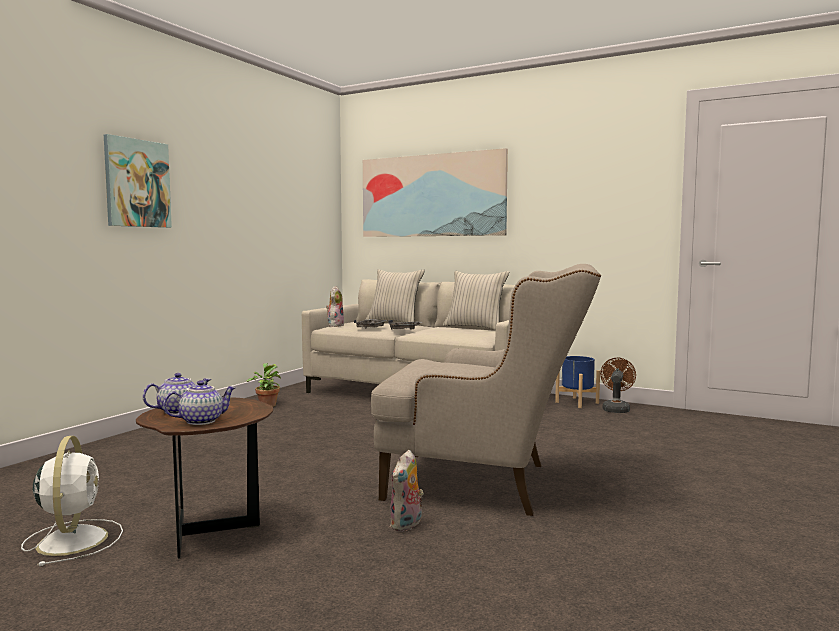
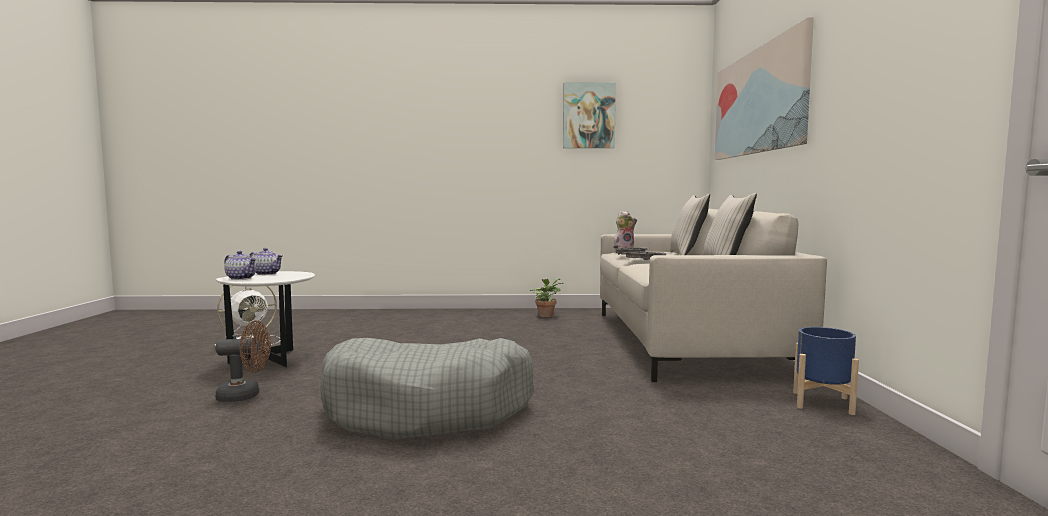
camera: 60 degrees right, 0 degrees up
picture [104,134,172,228] -> picture moved to [563,82,616,148]
brown side table [136,397,273,559] -> white side table [216,271,315,368]
beige armchair [371,264,601,516] -> grey dog bed [320,338,534,440]
plush toy [390,450,424,532] -> none
brown fan [600,358,636,413] -> brown fan moved to [215,320,271,402]

